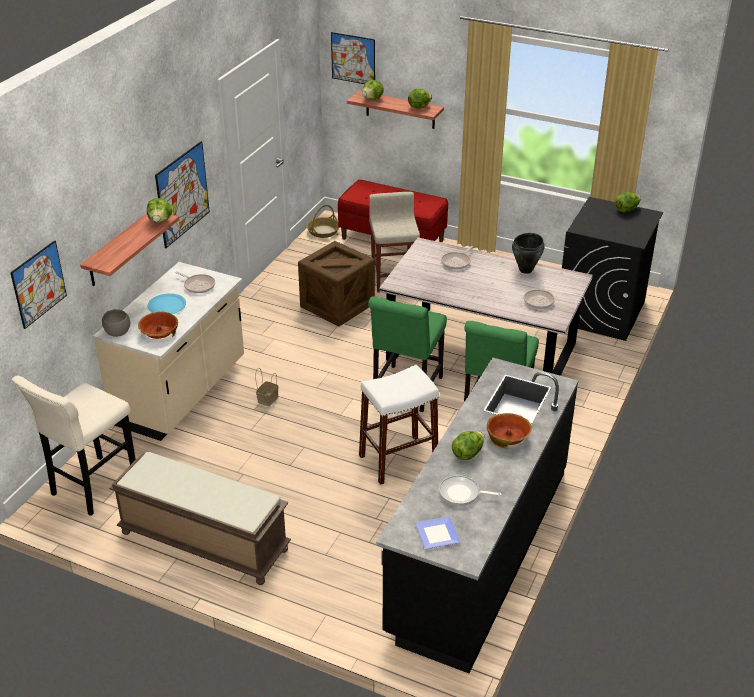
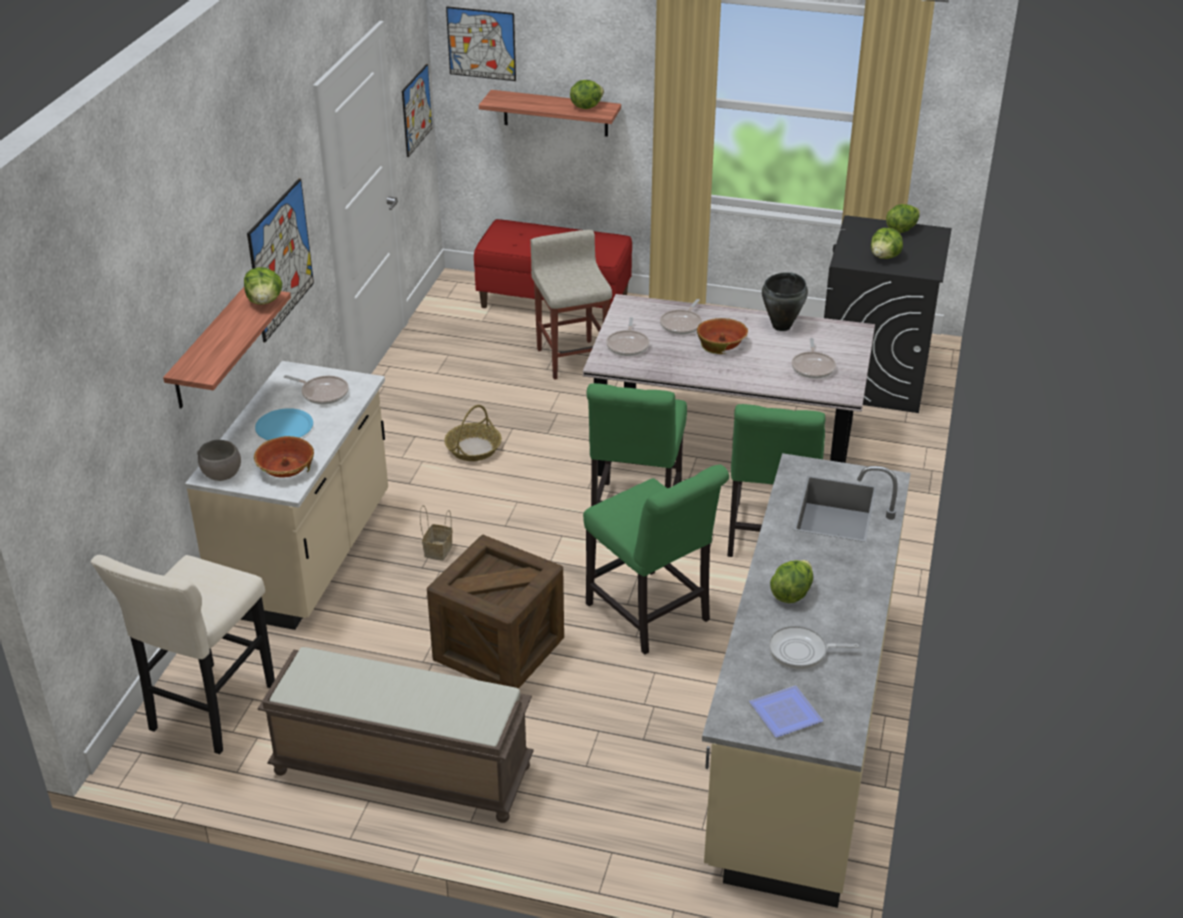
camera: 10 degrees left, 0 degrees up
picture [10,240,67,329] -> picture moved to [402,64,432,157]
crate [298,241,375,327] -> crate moved to [427,535,564,689]
basket [306,205,340,238] -> basket moved to [444,405,502,461]
white stool [359,365,439,485] -> green chair [583,464,729,654]
lettuce [362,80,384,100] -> lettuce moved to [871,228,903,259]
black counter [376,358,579,673] -> beige counter [702,453,911,908]
bowl [487,413,532,449] -> bowl moved to [697,318,748,354]
none -> frying pan [606,317,649,356]

